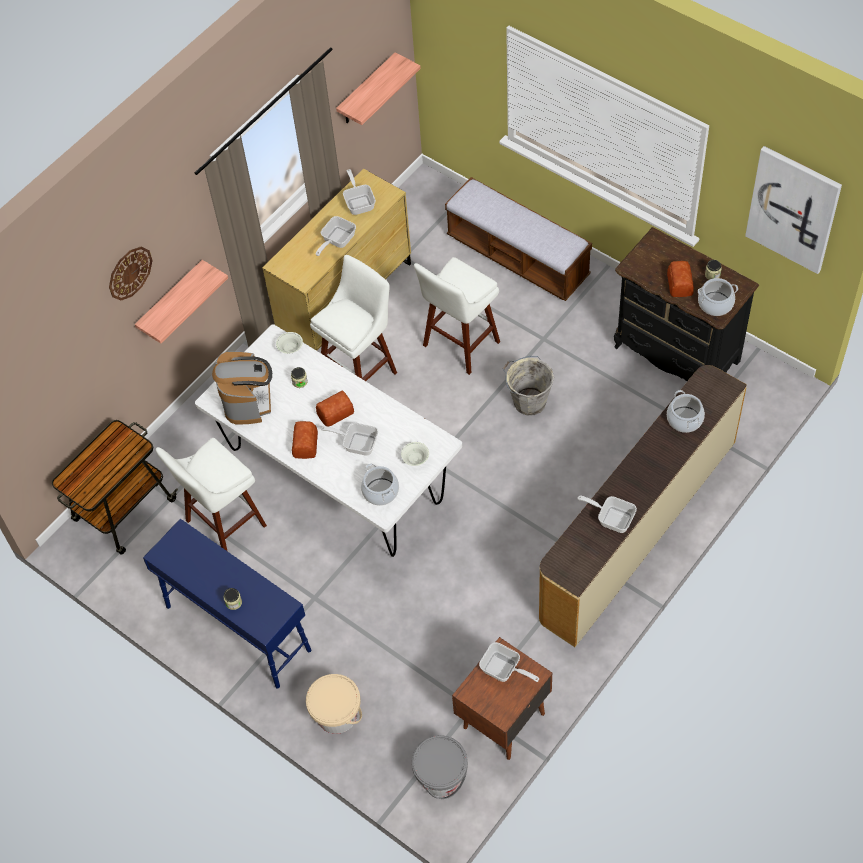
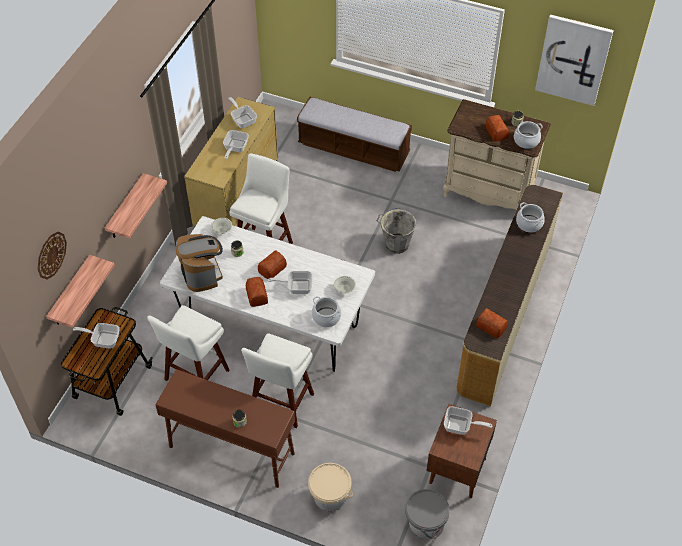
camera: 20 degrees left, 5 degrees down
wall clock [109,247,153,300] -> wall clock moved to [38,232,67,279]
blue console table [143,519,311,689] -> brown console table [155,369,295,488]
shelf [336,52,421,125] -> shelf moved to [46,255,115,328]
white stool [414,257,500,375] -> white stool moved to [241,333,314,428]
frying pan [577,495,637,533] -> frying pan moved to [73,323,120,349]
black dresser [614,227,759,381] -> beige dresser [443,99,551,210]
none -> bread [476,308,507,338]

